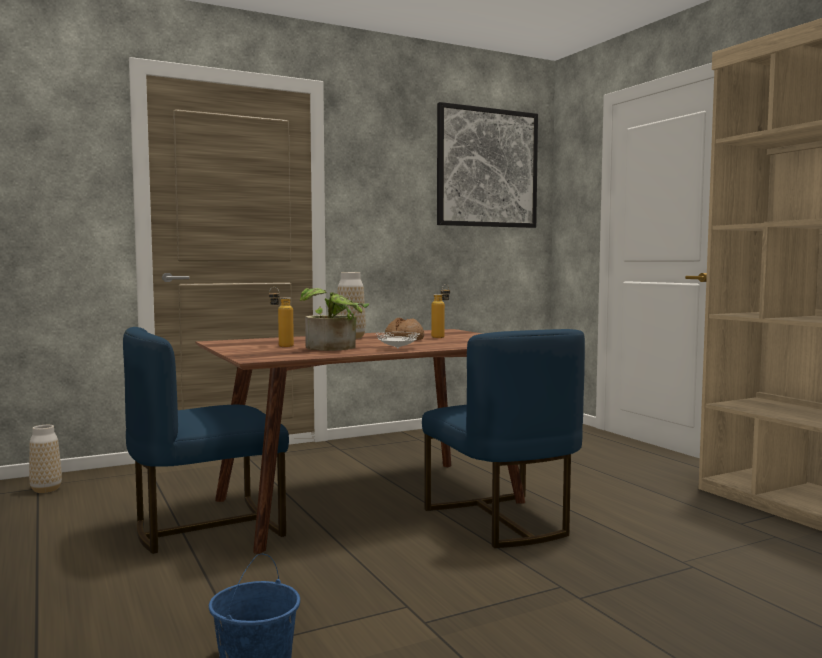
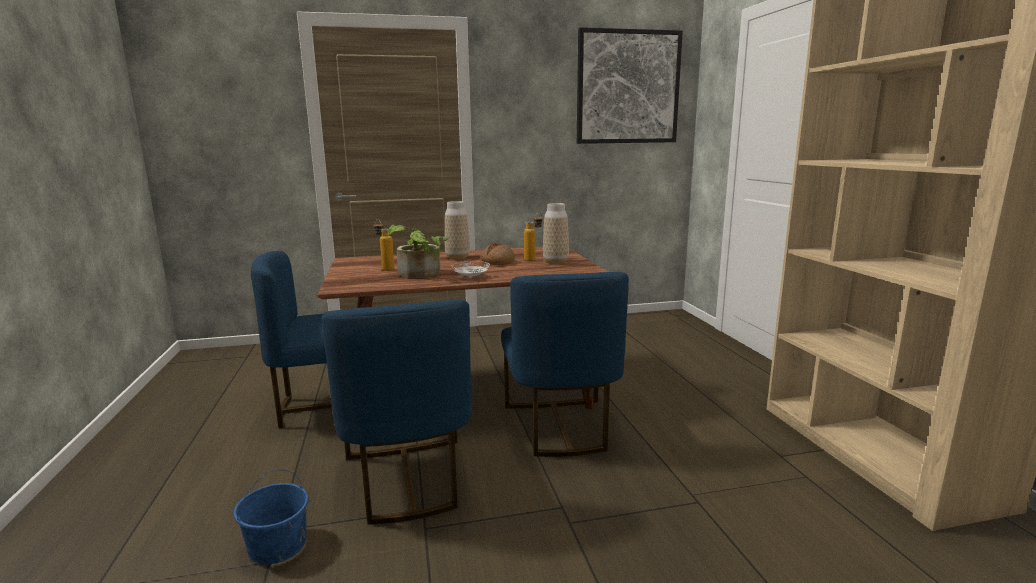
camera: 15 degrees right, 10 degrees up
vase [29,425,62,493] -> vase moved to [543,203,569,264]
none -> blue chair [321,300,471,524]

